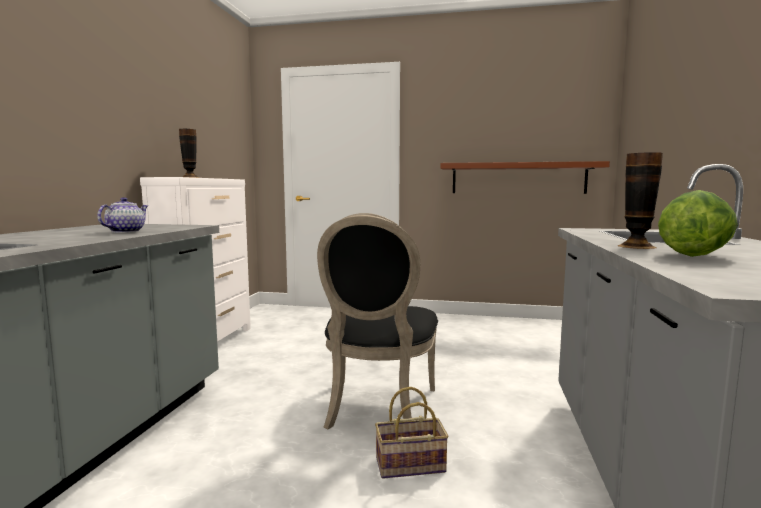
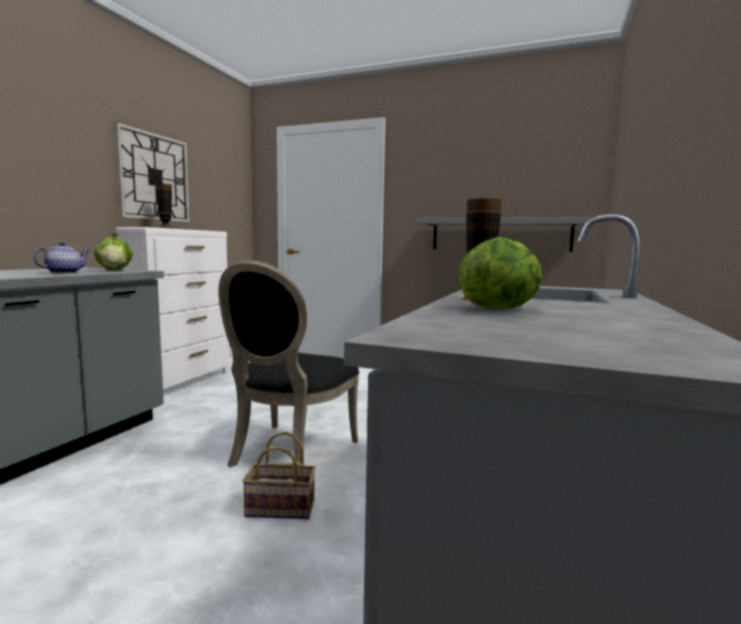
camera: 10 degrees right, 0 degrees up
brown shelf [441,161,610,194] -> grey shelf [416,217,591,252]
none -> lettuce [94,236,133,271]
none -> wall clock [114,123,189,222]

